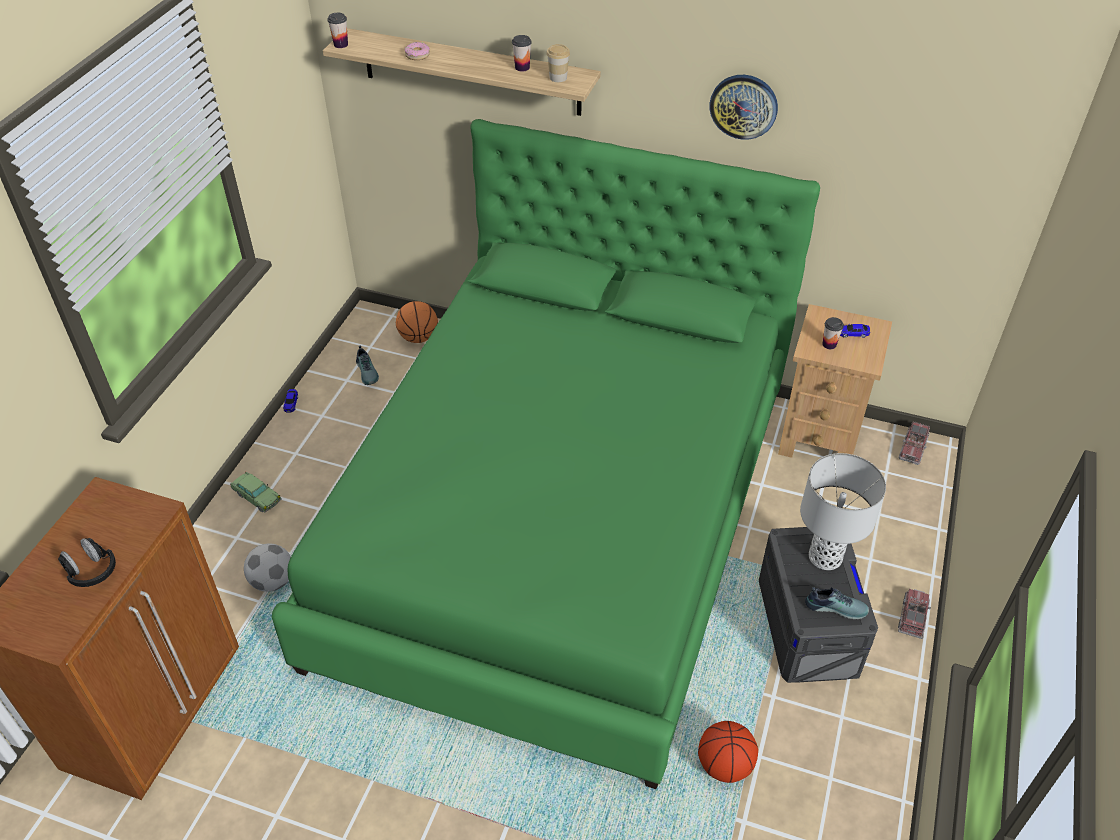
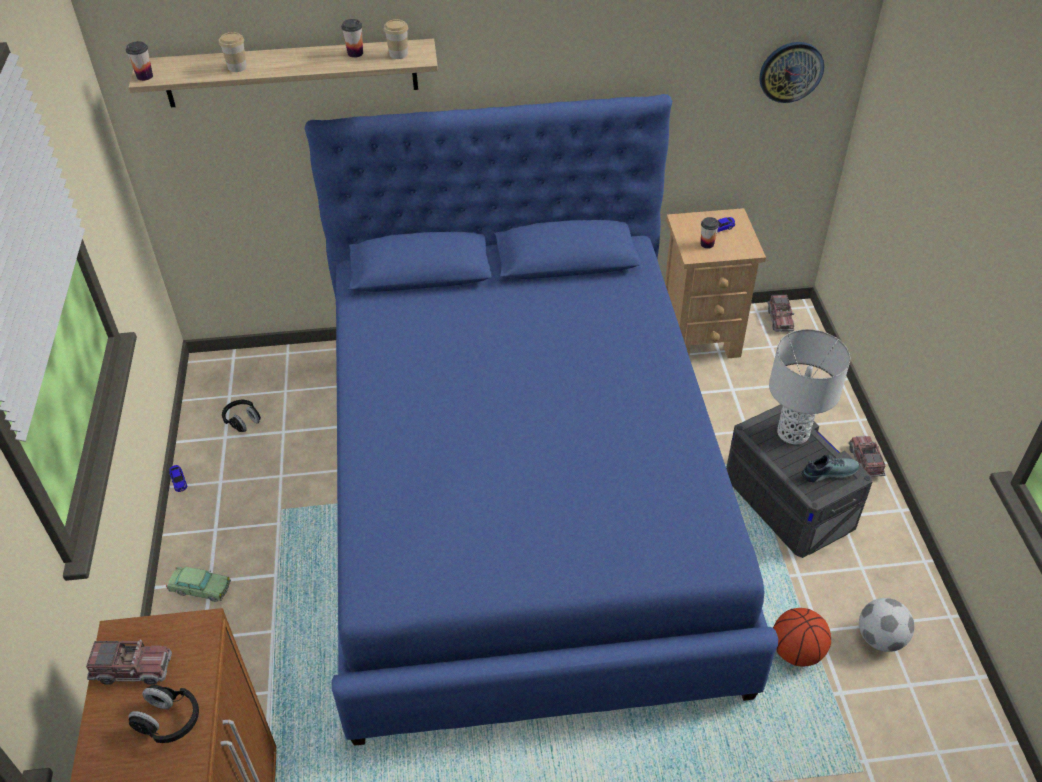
camera: 25 degrees left, 0 degrees up
football [244,544,291,592] -> football moved to [859,598,914,652]
green bed [272,119,820,789] -> blue bed [305,94,778,746]
shoe [356,345,379,385] -> black headphones [222,400,261,432]
basketball [396,301,438,343] -> none
donut [404,42,430,60] -> cup [219,32,247,72]
wall clock [709,75,778,140] -> wall clock moved to [759,42,824,103]
none -> toy truck [86,639,172,684]

